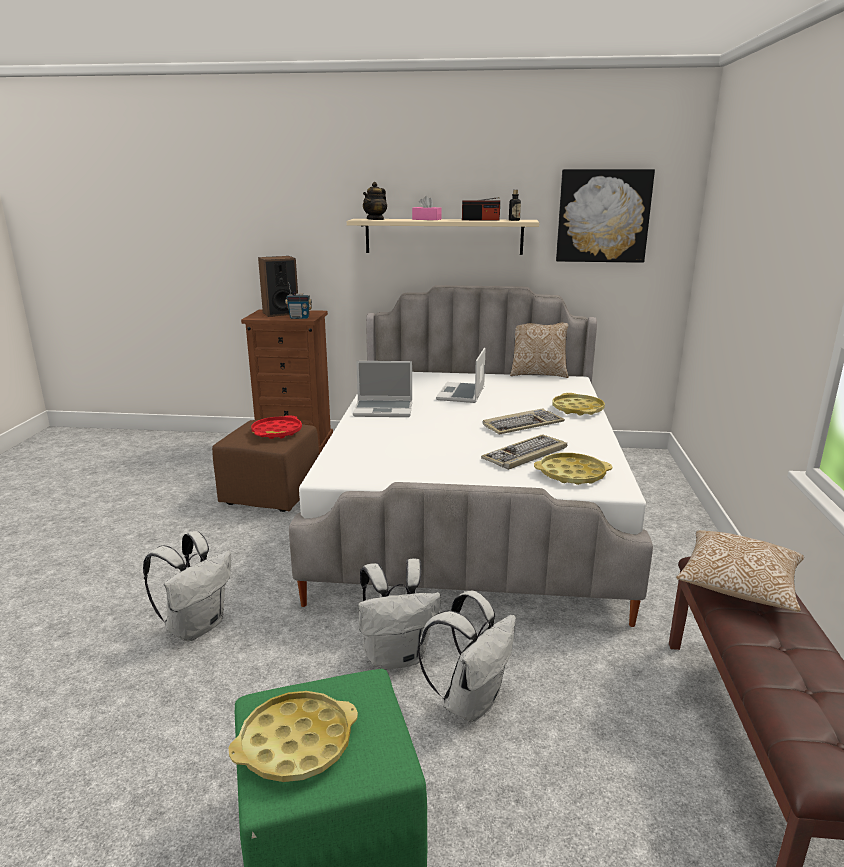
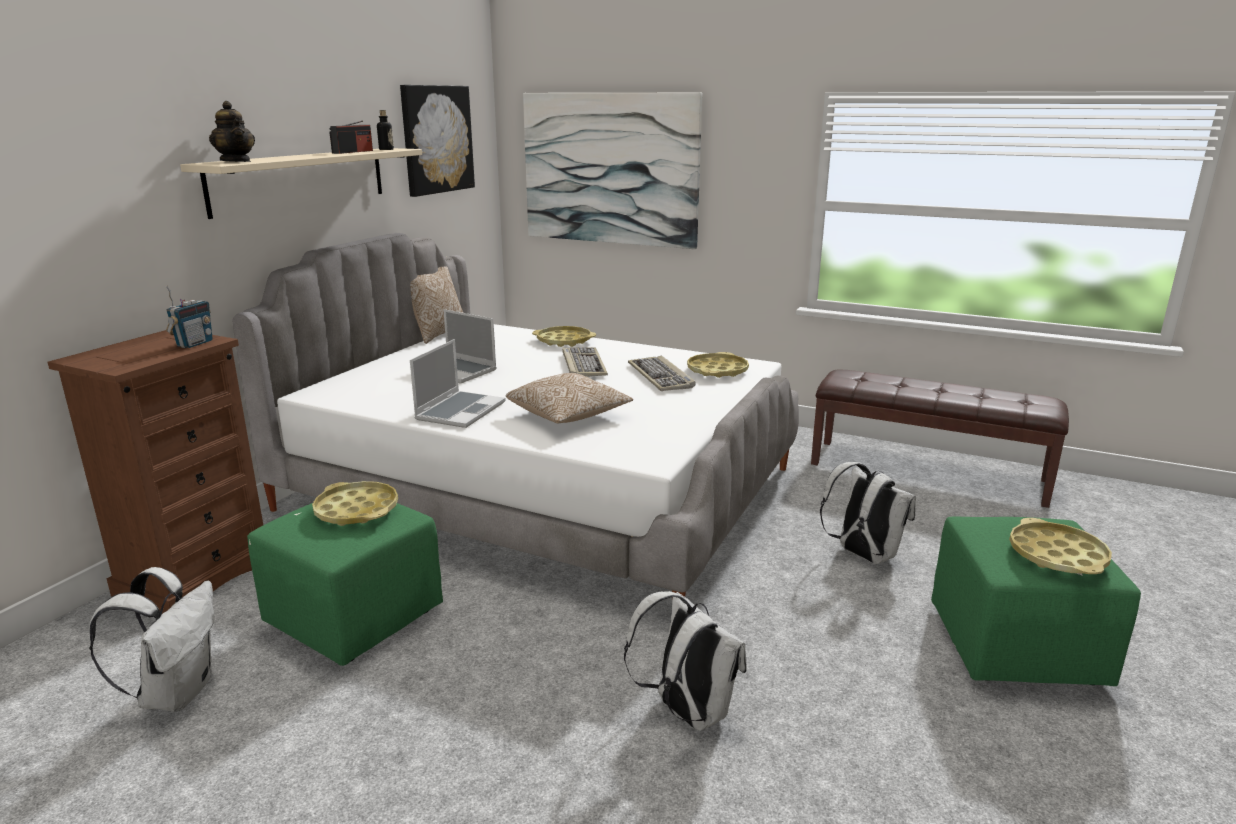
camera: 70 degrees left, 0 degrees up
brown ottoman [212,420,319,512] -> green ottoman [247,503,443,666]
red tray [251,416,302,439] -> yellow tray [312,481,398,526]
speaker [258,256,298,317] -> none
white backpack [358,558,441,670] -> white backpack moved to [89,567,214,712]
pink tissue box [412,196,442,220] -> none
pillow [676,530,804,612] -> pillow moved to [506,373,633,423]
none -> picture [523,92,702,249]

